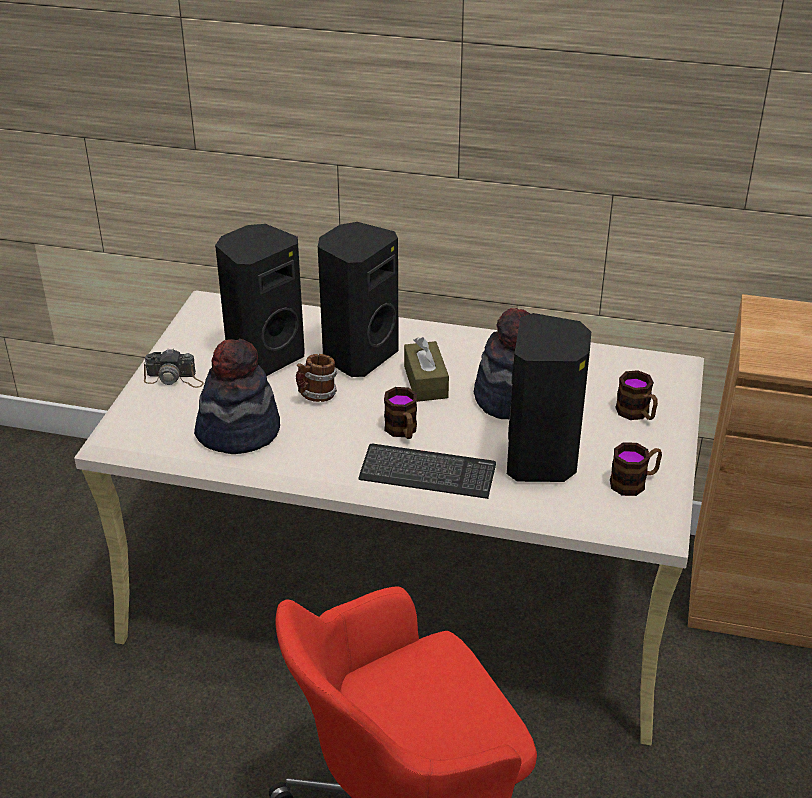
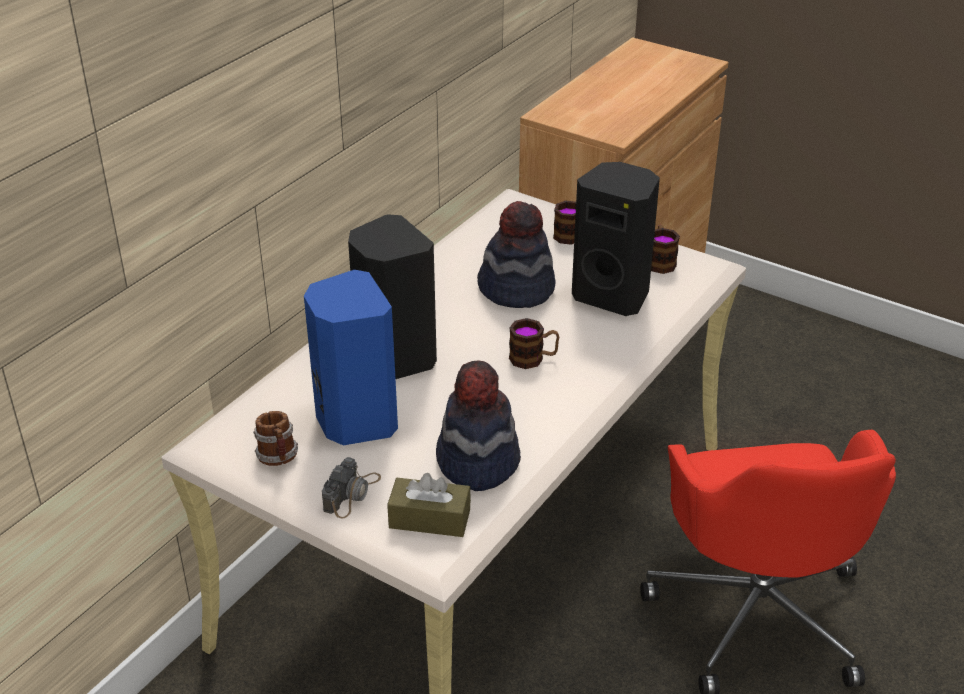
camera: 70 degrees left, 0 degrees up
black speaker [215,224,304,376] -> blue speaker [304,270,398,445]
mug [296,354,337,402] -> mug moved to [253,411,298,466]
keyboard [358,444,496,499] -> none
brown tissue box [404,337,449,402] -> brown tissue box moved to [387,473,471,537]

